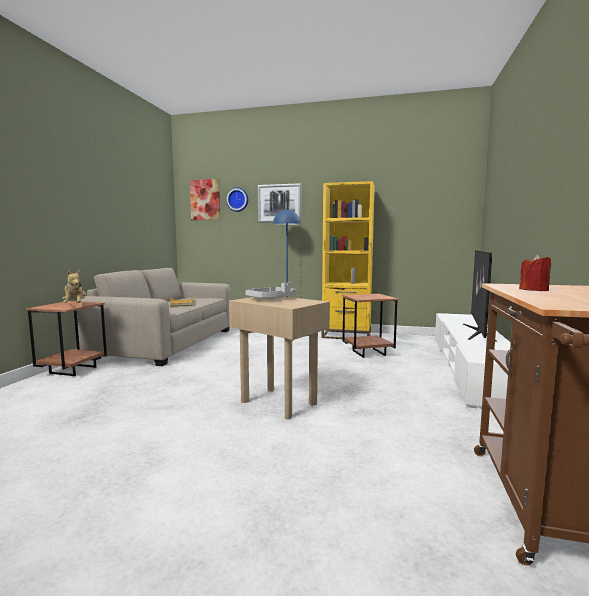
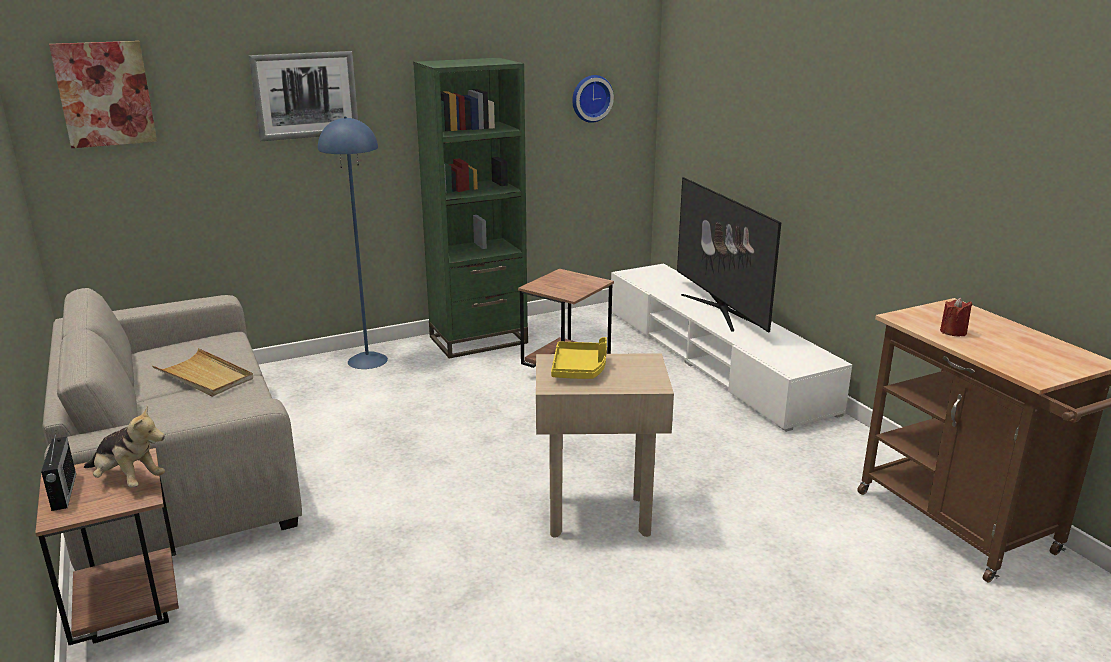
camera: 40 degrees left, 15 degrees up
wall clock [226,187,248,212] -> wall clock moved to [572,75,614,123]
grey tray [245,282,297,299] -> yellow tray [551,337,607,379]
yellow bookcase [321,181,375,339] -> green bookcase [413,57,528,359]
none -> radio [41,432,76,511]

